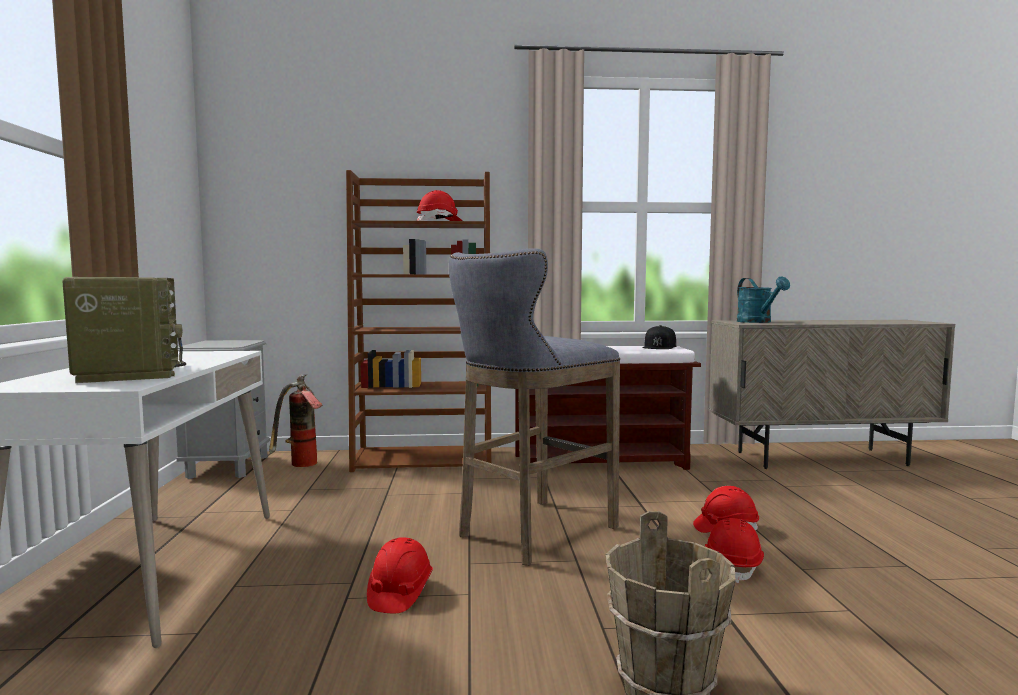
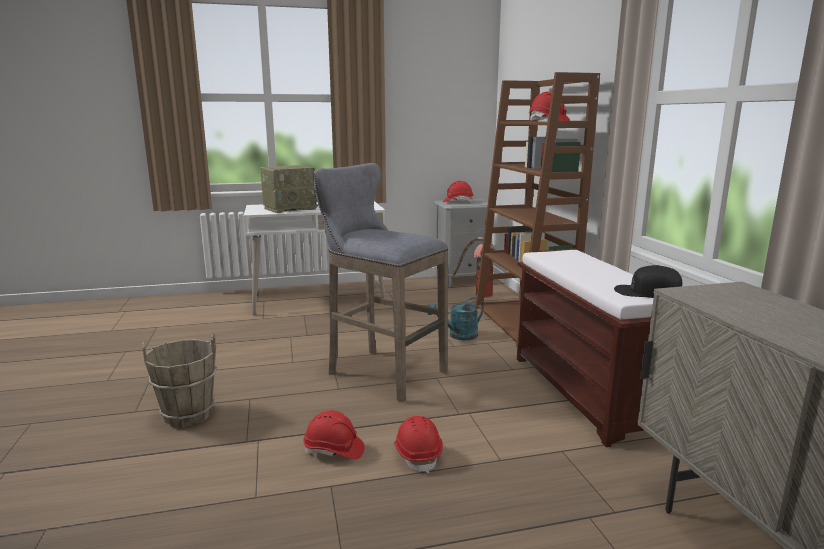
camera: 80 degrees right, 10 degrees up
red hard hat [367,537,433,613] -> red hard hat moved to [443,181,474,202]
turquoise watering can [737,277,790,323] -> turquoise watering can moved to [427,297,484,340]

